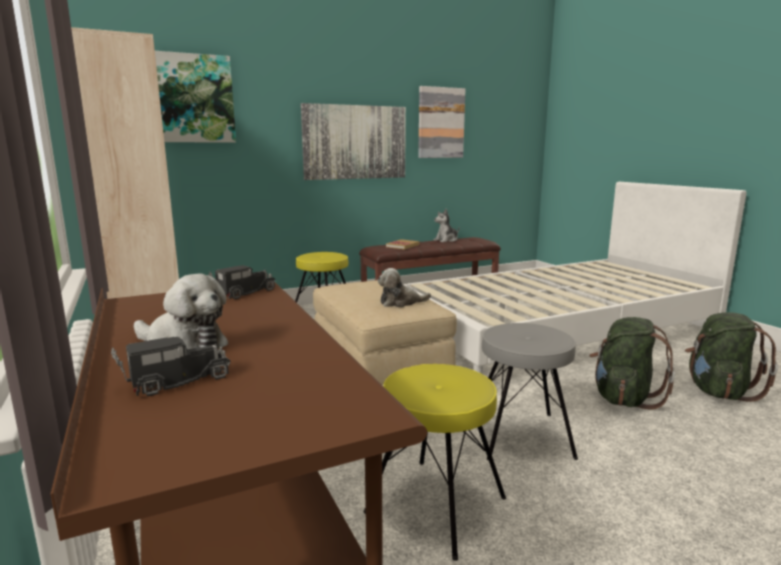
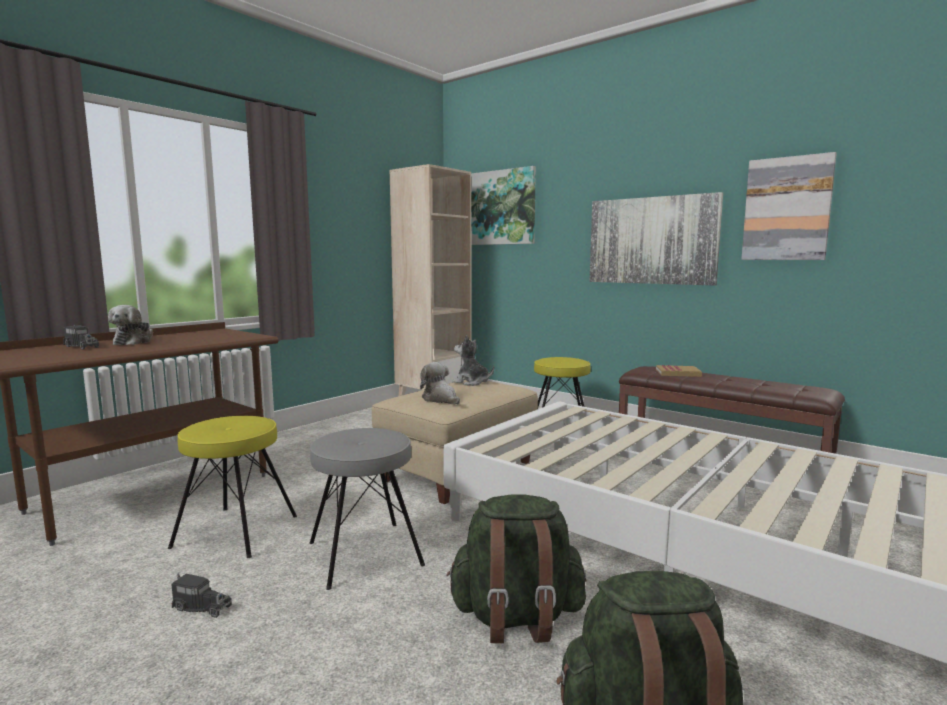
camera: 65 degrees right, 5 degrees down
toy truck [209,265,275,299] -> toy truck moved to [171,573,232,618]
plush toy [433,209,460,242] -> plush toy moved to [452,335,494,386]

